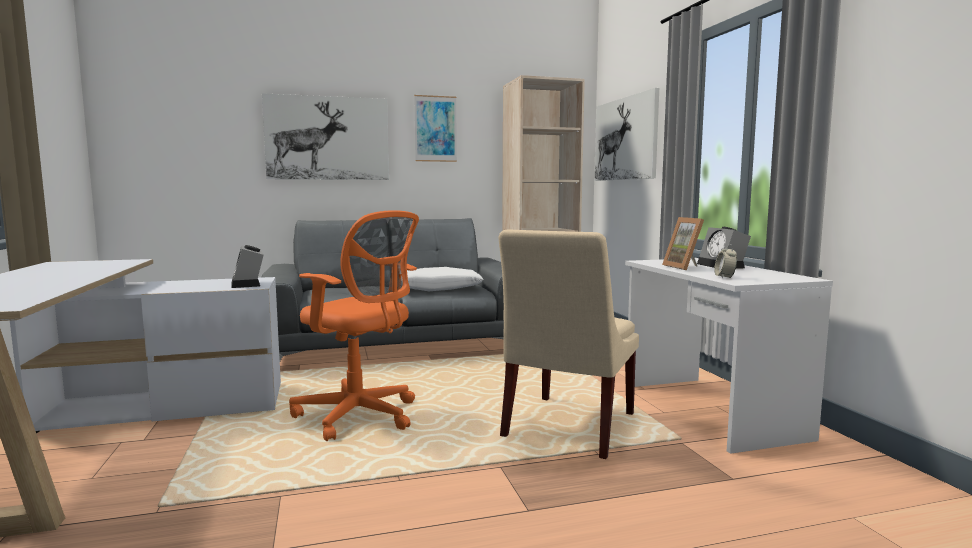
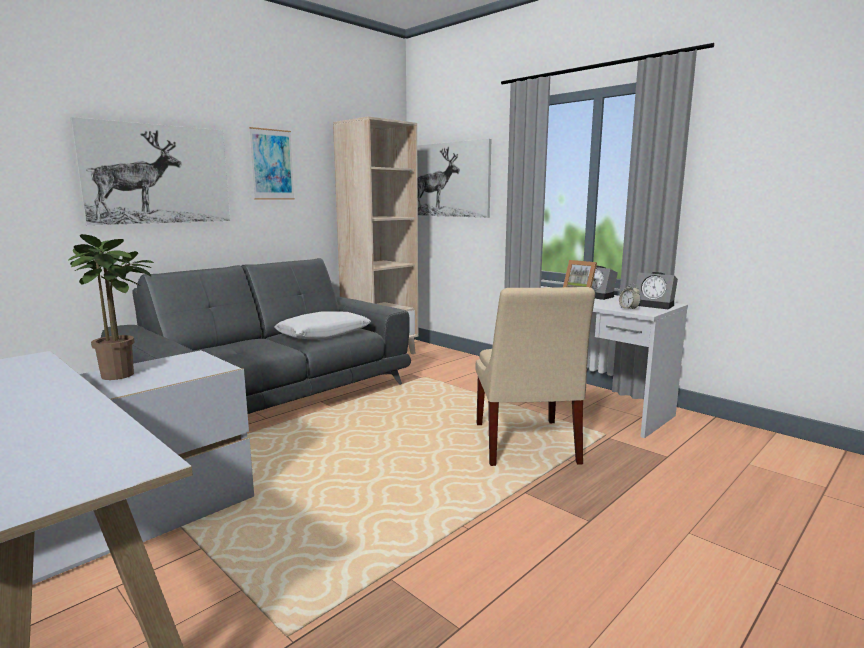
camera: 30 degrees left, 5 degrees up
alarm clock [231,245,264,288] -> alarm clock moved to [636,272,678,309]
orange office chair [289,210,419,441] -> none
none -> potted plant [68,234,154,380]

